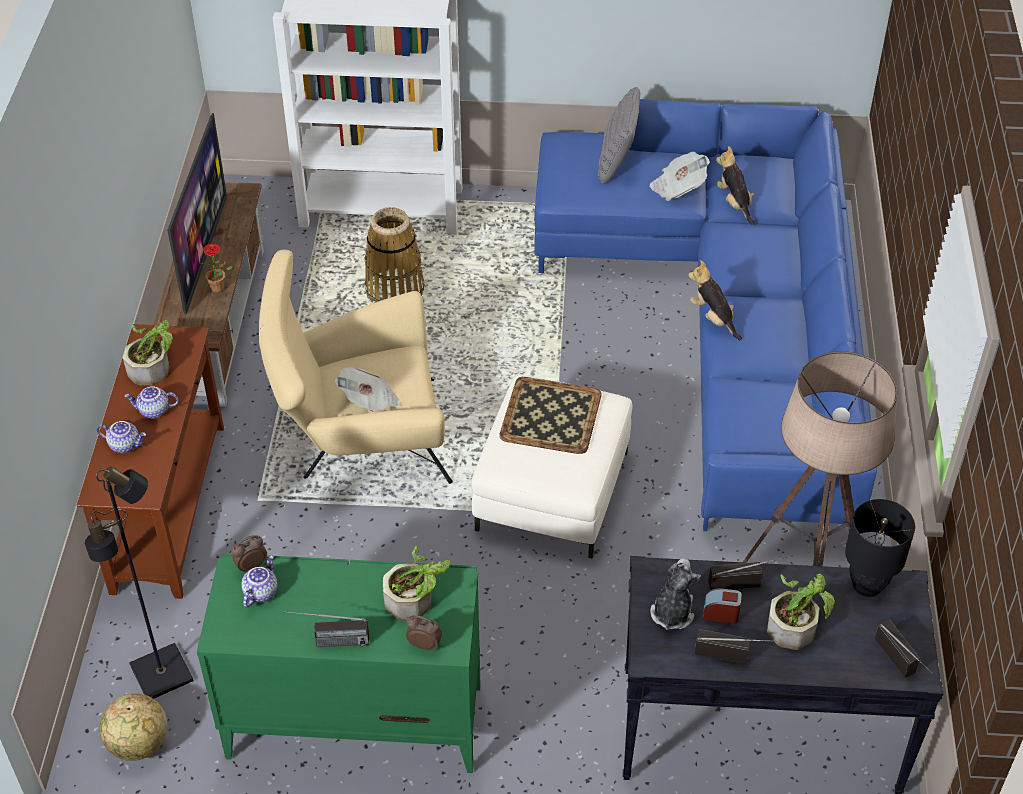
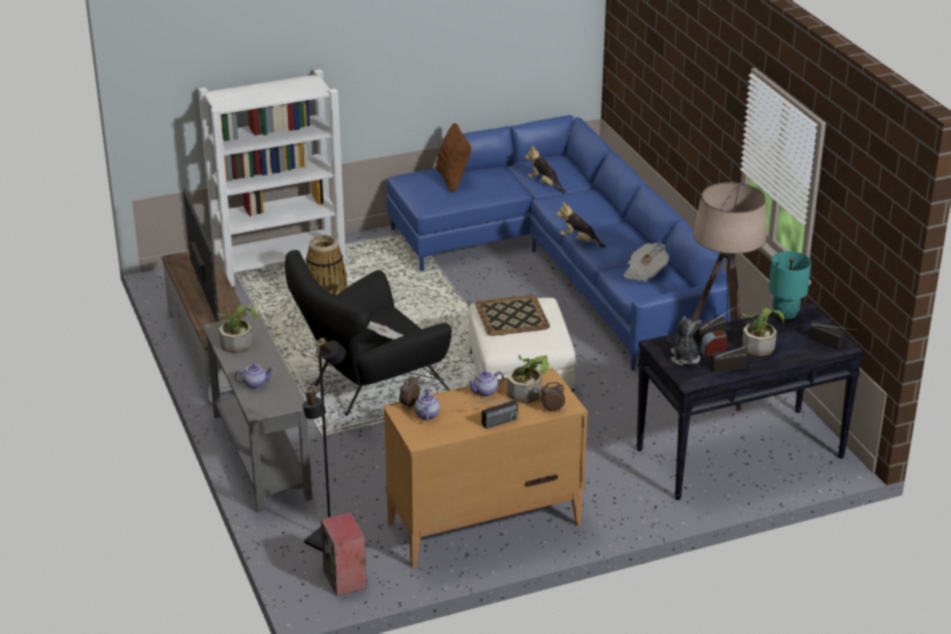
camera: 25 degrees left, 15 degrees down
brown console table [77,324,224,599] -> grey console table [202,314,312,513]
globe [99,693,167,761] -> speaker [321,512,367,596]
teapot [124,386,179,418] -> teapot moved to [467,371,504,397]
green cabinet [197,553,481,773] -> brown cabinet [384,368,588,568]
potted plant [201,244,233,293] -> none
beige armchair [259,250,453,484] -> black armchair [285,250,452,416]
grey pillow [597,87,640,184] -> brown pillow [436,123,471,192]
newspaper [650,152,710,201] -> newspaper moved to [624,243,669,282]
black table lamp [845,499,915,597] -> turquoise table lamp [769,251,811,323]

